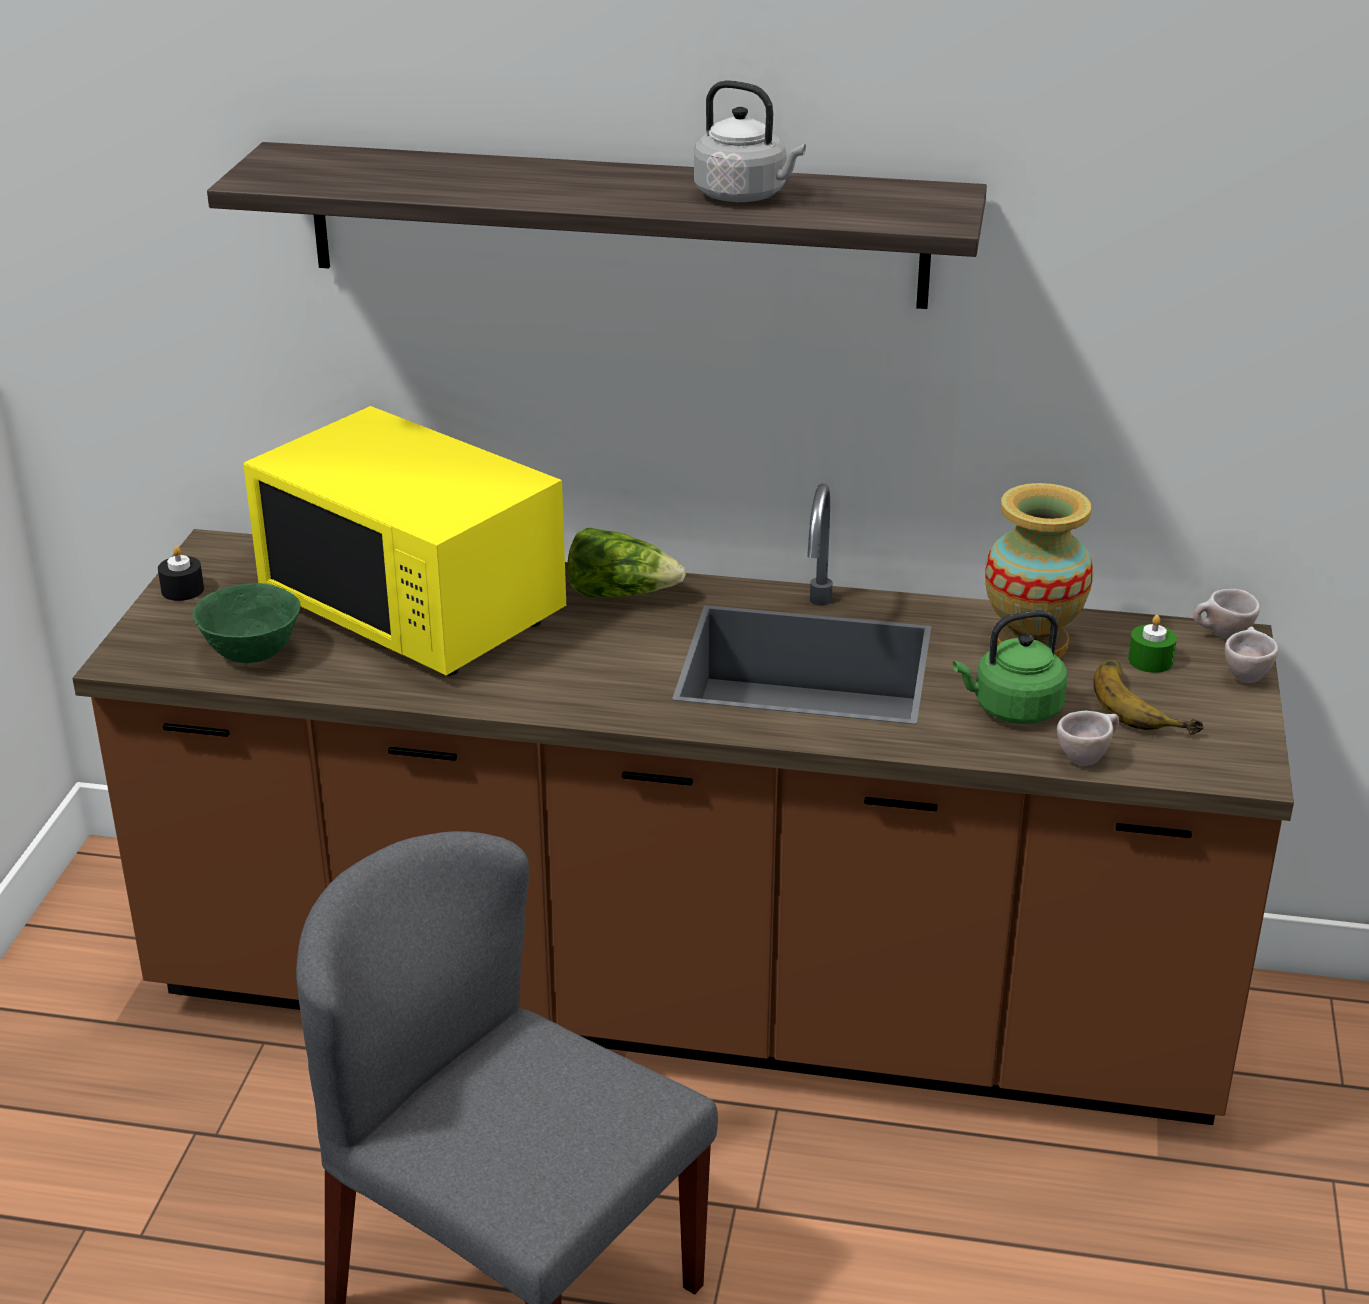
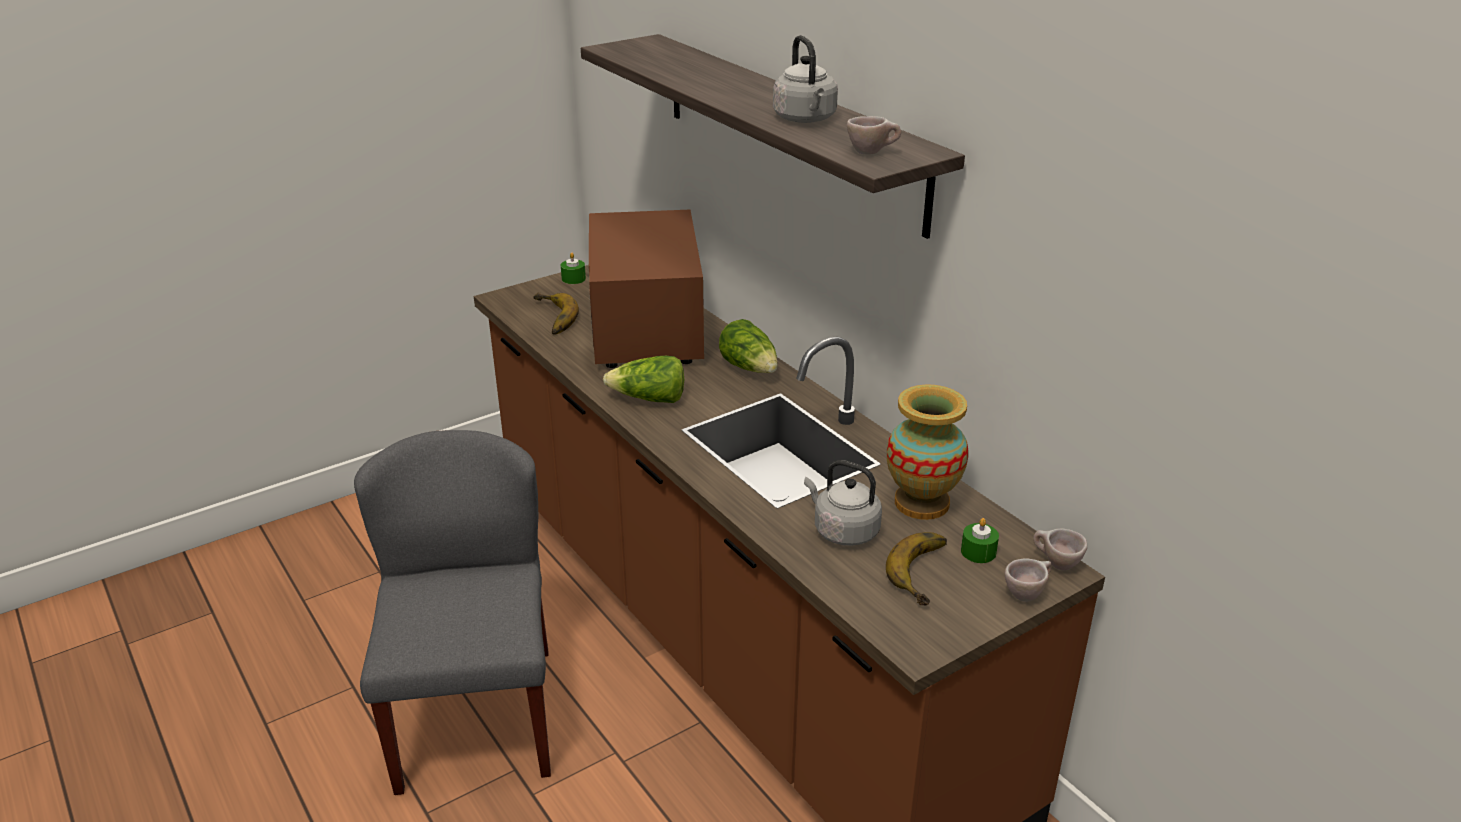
camera: 45 degrees right, 0 degrees up
black candle [158,546,204,601] -> green candle [561,252,586,284]
green bowl [192,583,301,663] -> banana [533,292,579,335]
yellow microwave [243,406,566,676] -> brown microwave [589,210,704,368]
green kettle [953,610,1068,724] -> grey kettle [804,460,882,546]
beige cup [1057,711,1119,766] -> beige cup moved to [847,116,901,155]
none -> lettuce [603,356,684,403]

